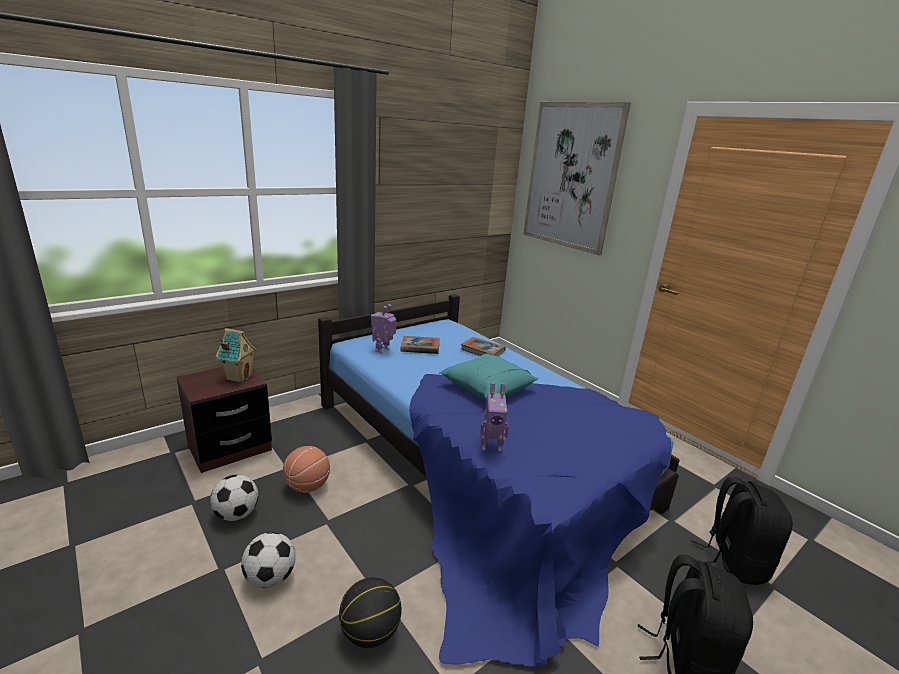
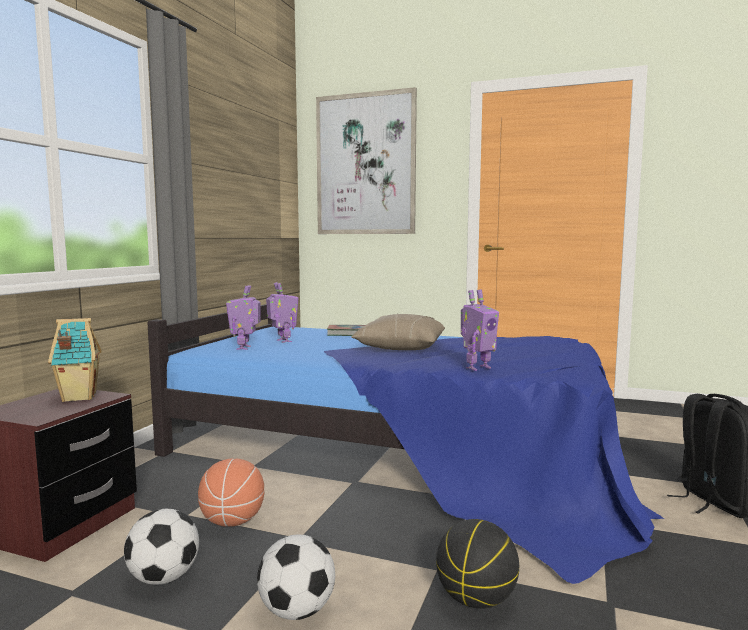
camera: 30 degrees left, 15 degrees down
book [400,336,440,354] -> toy robot [266,282,298,343]
turquoise pillow [439,354,538,400] -> beige pillow [351,314,445,350]
black backpack [691,477,793,585] -> none

